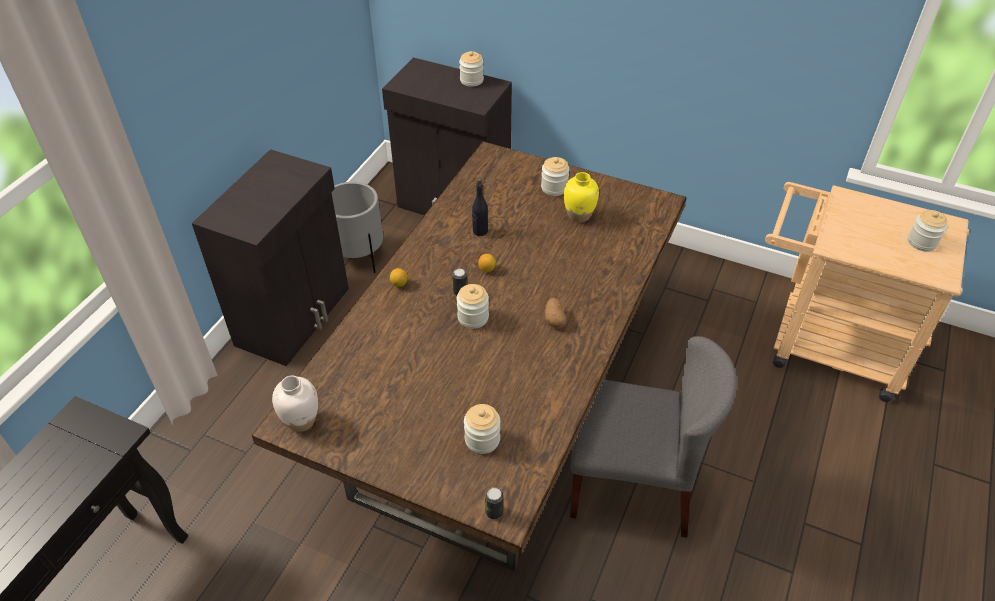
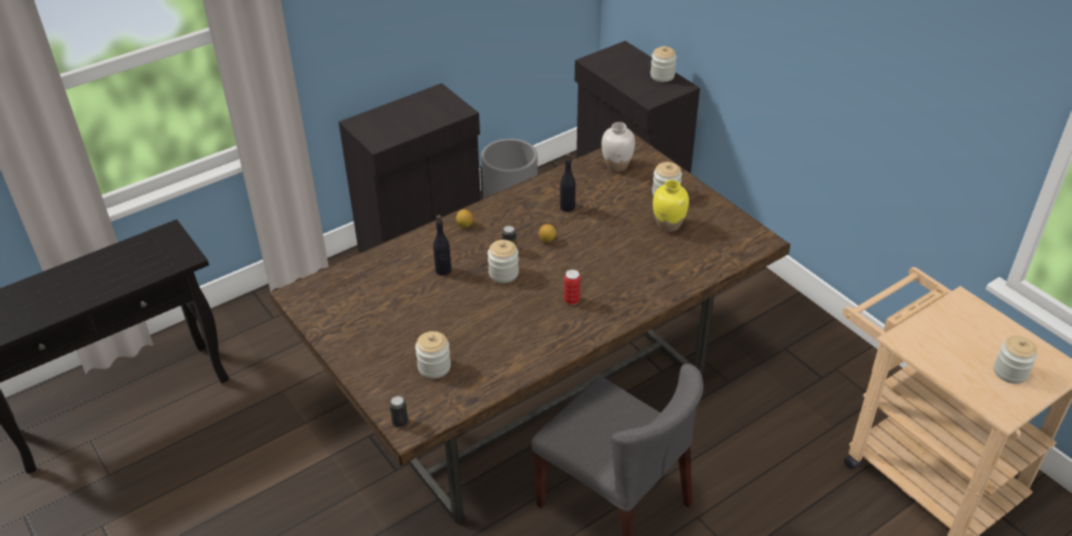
camera: 30 degrees right, 5 degrees down
white vase [272,376,318,432] -> white vase moved to [602,122,635,172]
potato [545,298,566,328] -> can [564,269,580,305]
none -> black bottle [433,215,452,276]

